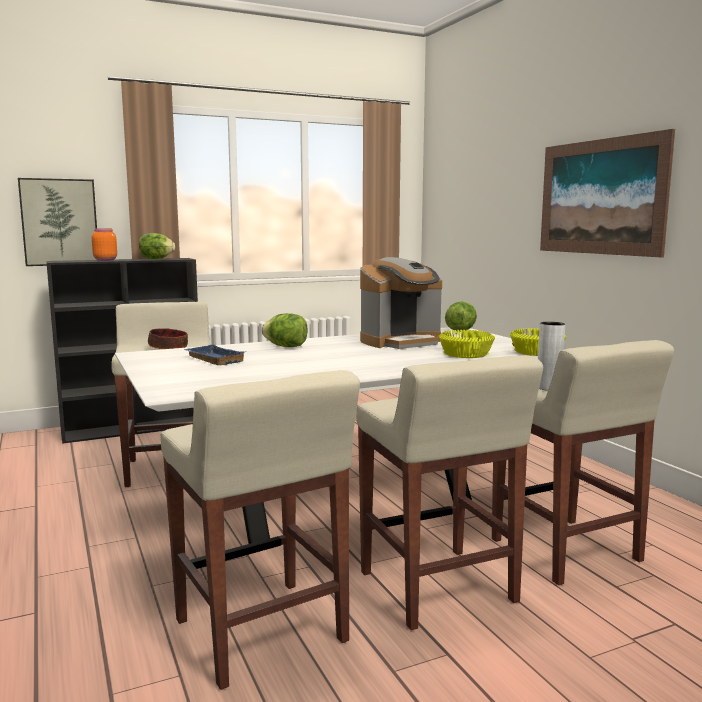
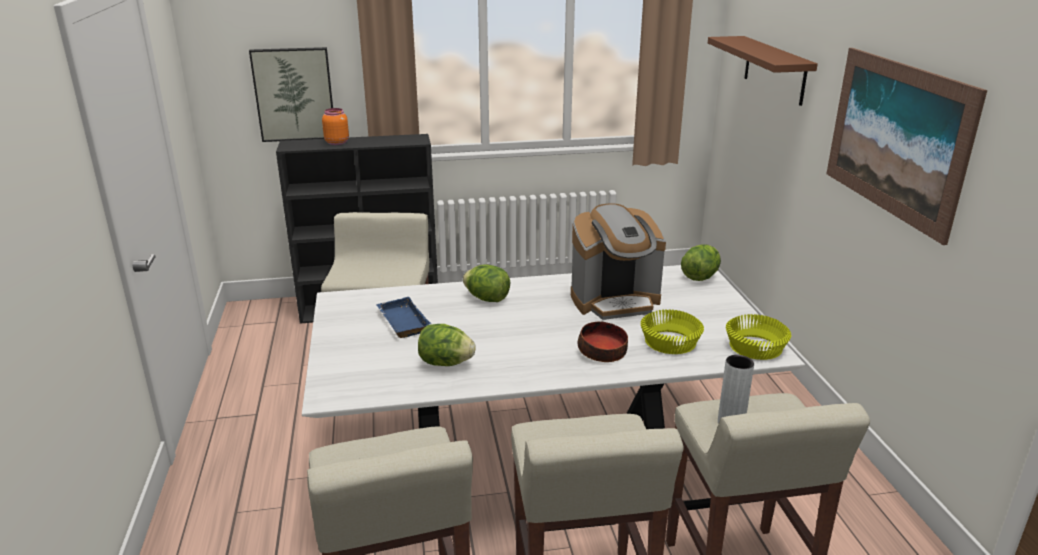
camera: 15 degrees right, 15 degrees up
lettuce [139,233,175,259] -> lettuce moved to [418,324,476,366]
bowl [148,328,188,349] -> bowl moved to [578,321,628,362]
none -> brown shelf [708,36,818,106]

